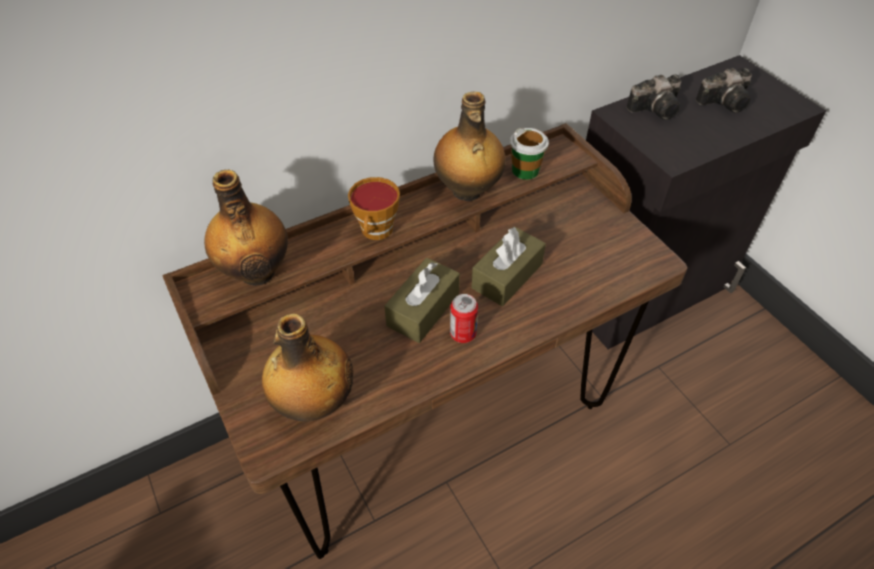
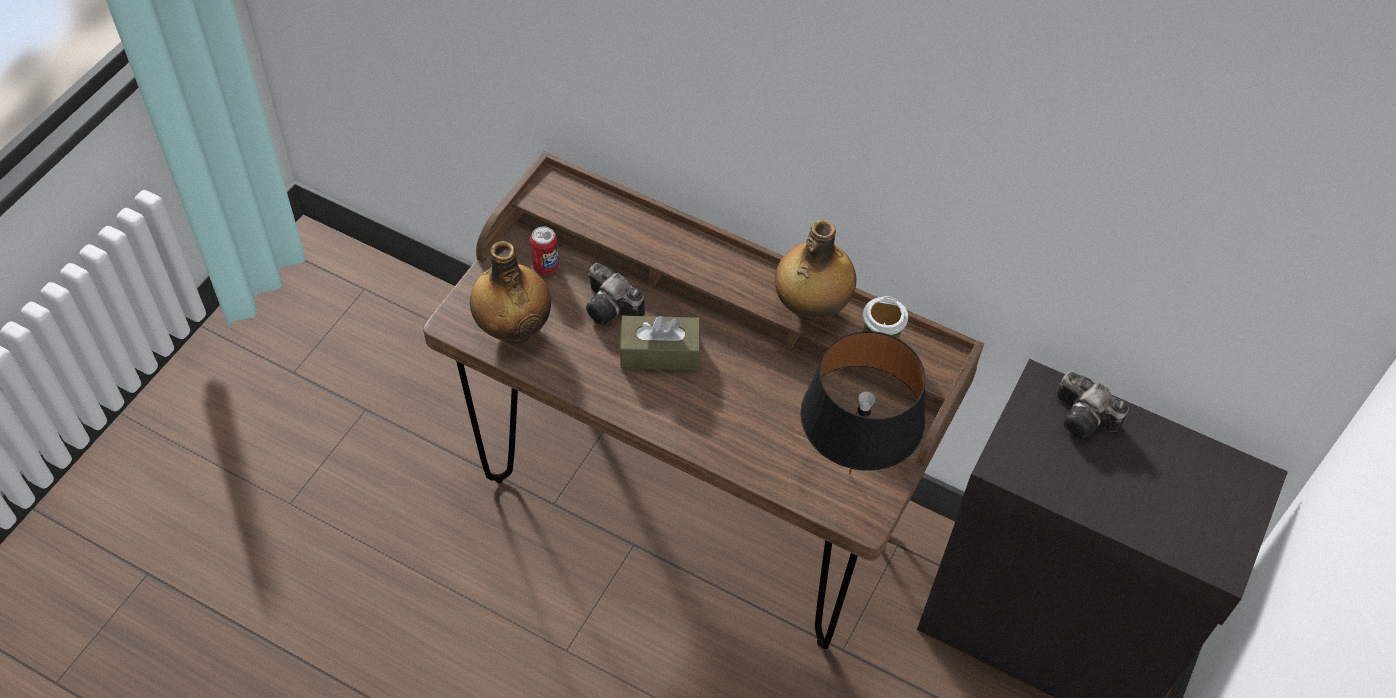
camera: 55 degrees right, 5 degrees up
bottle [204,170,288,286] -> none
cup [348,177,400,240] -> none
can [450,294,478,343] -> can moved to [530,226,559,274]
brown tissue box [471,227,546,306] -> none
camera [696,68,752,113] -> camera moved to [586,263,645,325]
none -> black table lamp [800,331,926,475]

